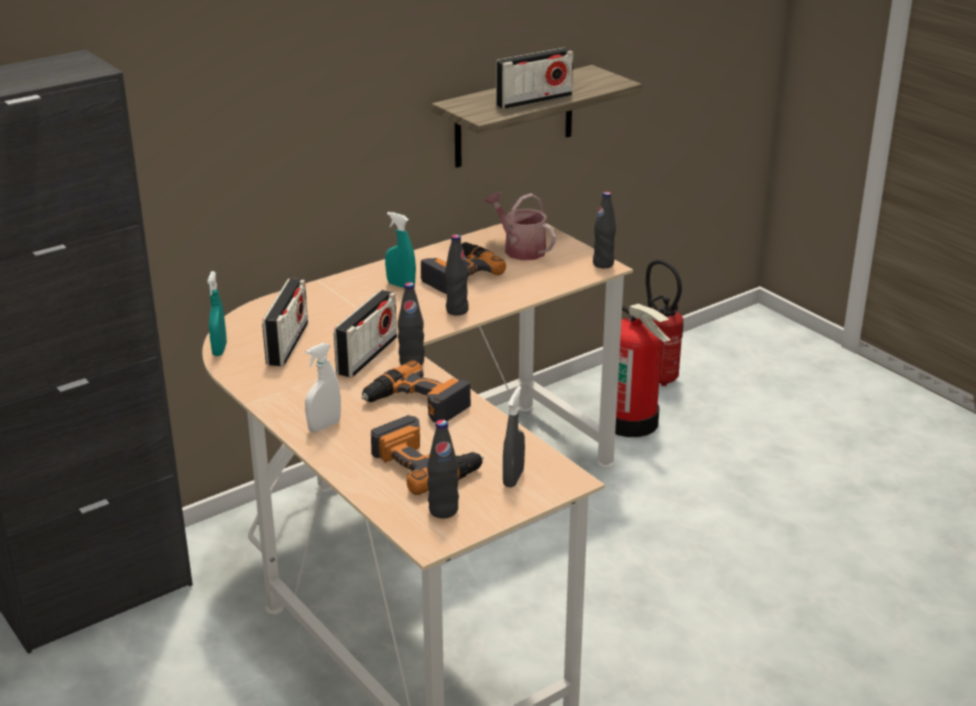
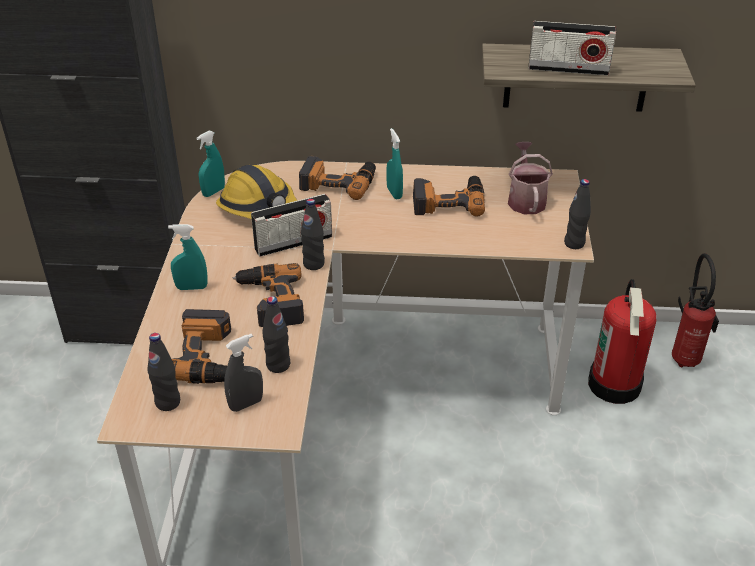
camera: 40 degrees right, 10 degrees up
radio [262,278,308,366] -> hard hat [216,165,297,219]
white spray bottle [305,343,341,432] -> turquoise spray bottle [168,224,208,290]
black bottle [445,234,469,316] -> black bottle moved to [262,296,290,373]
none -> power drill [299,156,376,200]

